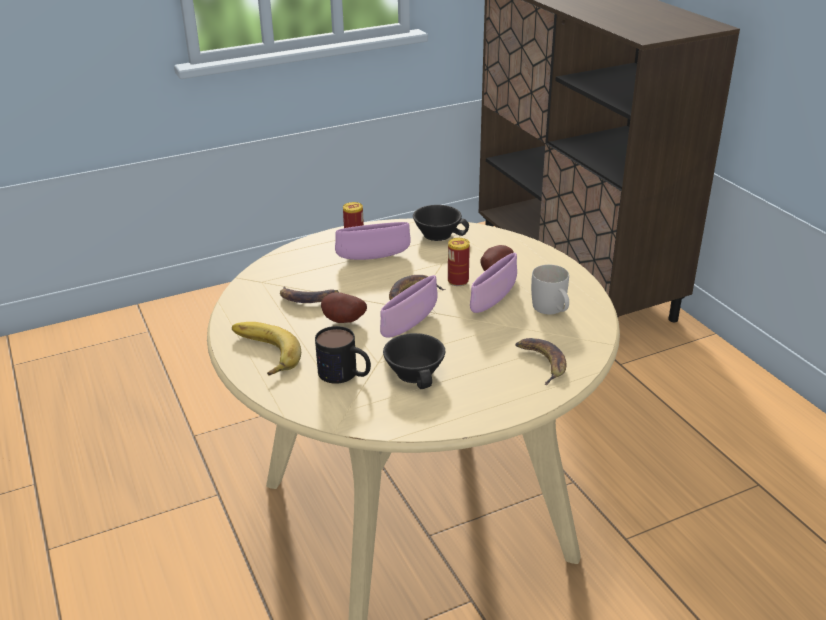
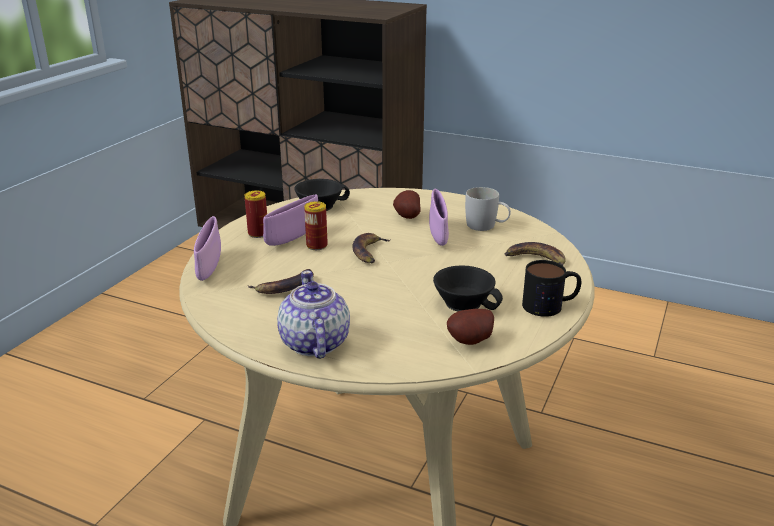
camera: 40 degrees left, 5 degrees down
banana [232,322,301,375] -> teapot [277,271,350,359]
mug [315,326,371,384] -> mug moved to [522,260,581,317]
potato [321,292,367,323] -> potato moved to [447,309,494,345]
purple bowl [380,275,438,338] -> purple bowl moved to [194,216,221,281]
can [448,238,470,286] -> can moved to [304,201,328,250]

